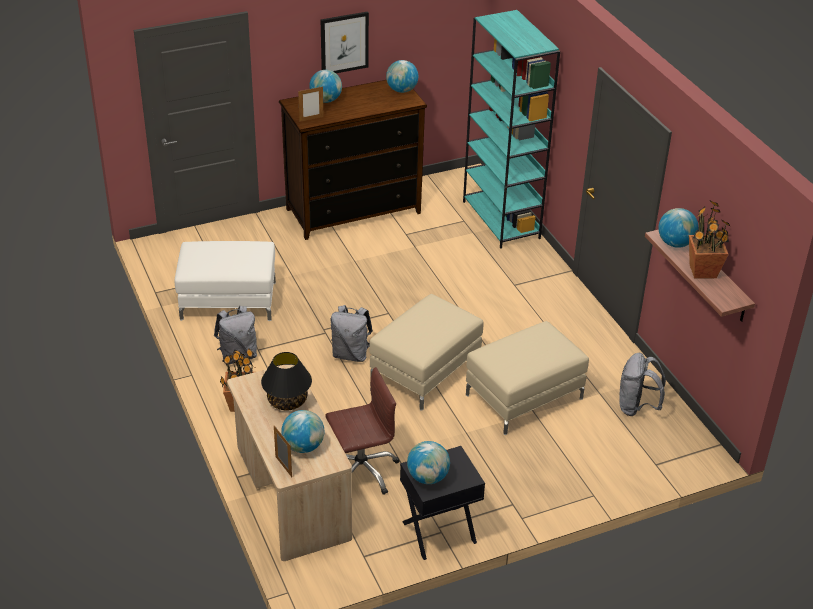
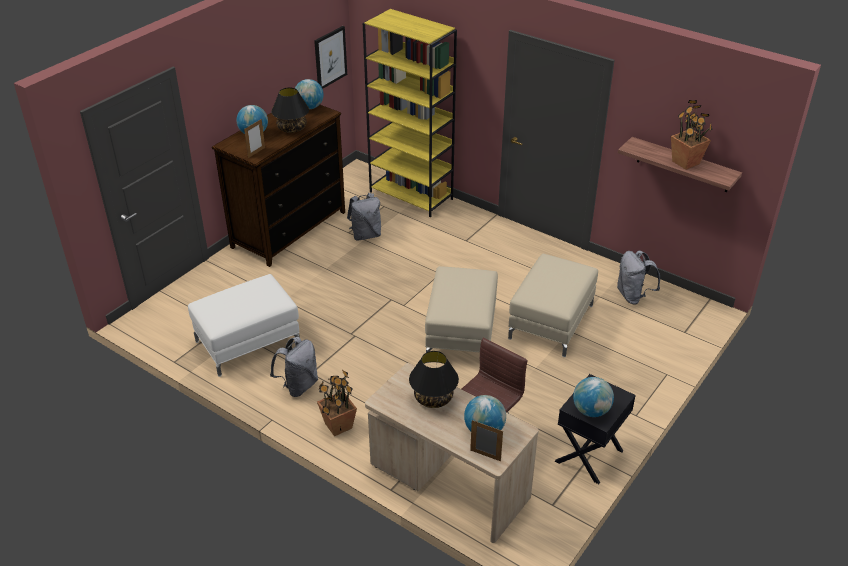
camera: 30 degrees left, 0 degrees up
picture [321,11,369,73] -> picture moved to [314,26,347,89]
grey backpack [331,305,373,362] -> grey backpack moved to [347,193,381,241]
turquoise bookcase [463,10,560,248] -> yellow bookcase [363,9,457,217]
globe [658,208,699,248] -> none
none -> black table lamp [271,87,309,133]

